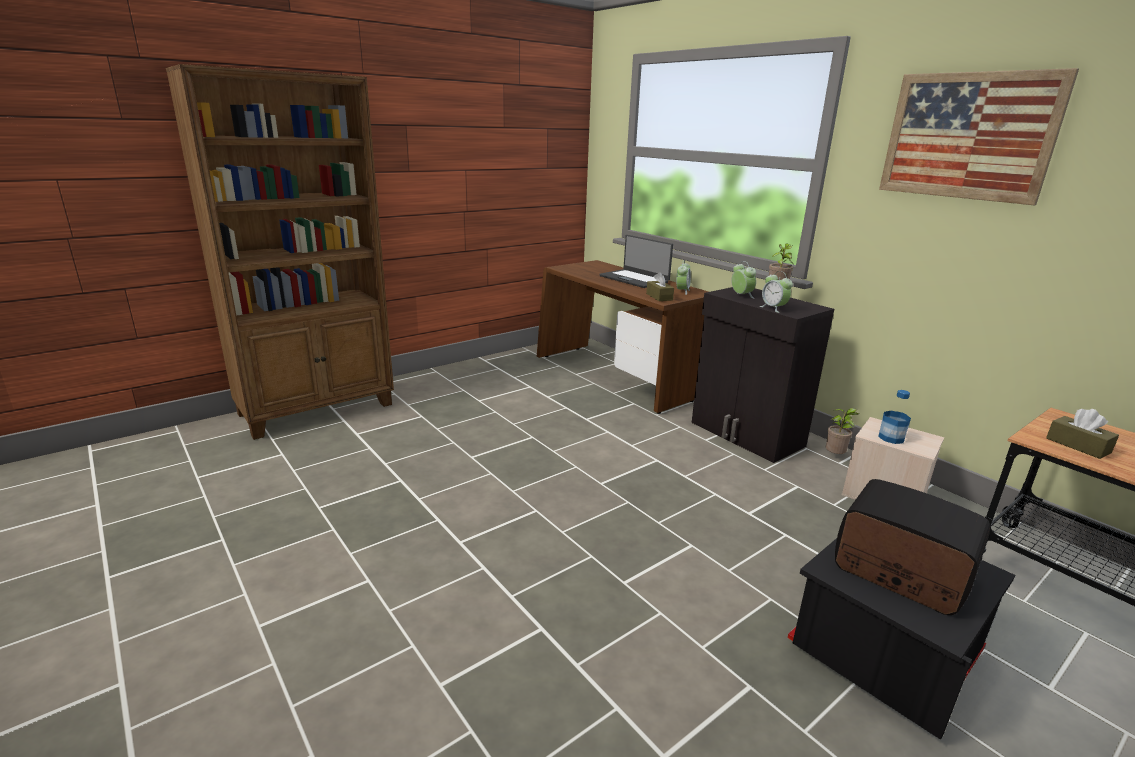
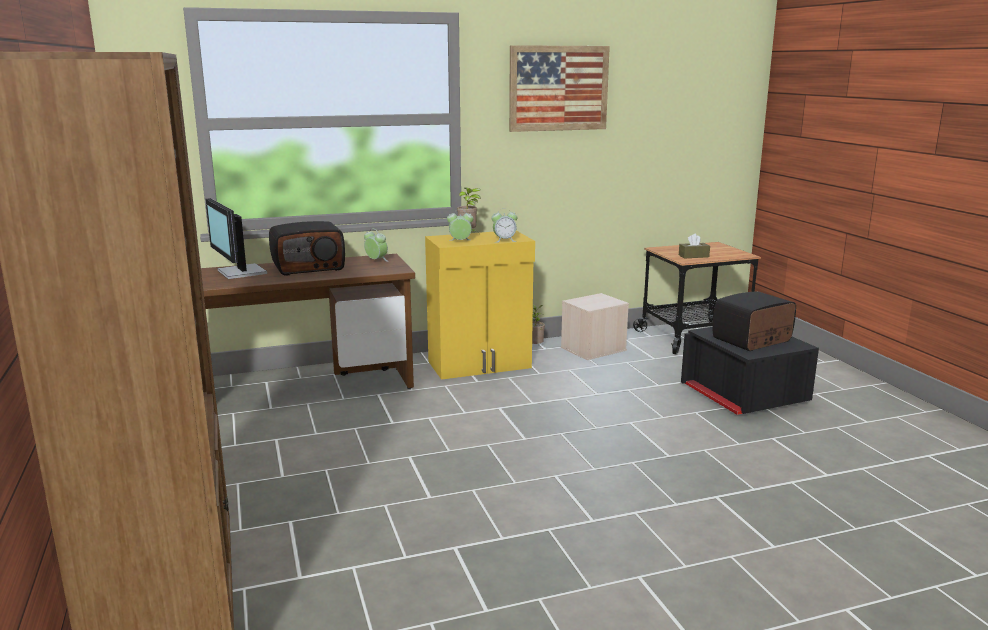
camera: 70 degrees left, 5 degrees down
laptop [599,235,673,288] -> radio [269,221,345,276]
brown tissue box [646,272,674,301] -> none
black cabinet [692,287,834,463] -> yellow cabinet [425,231,535,380]
bottle [878,390,911,444] -> none
none -> monitor [205,198,267,279]

